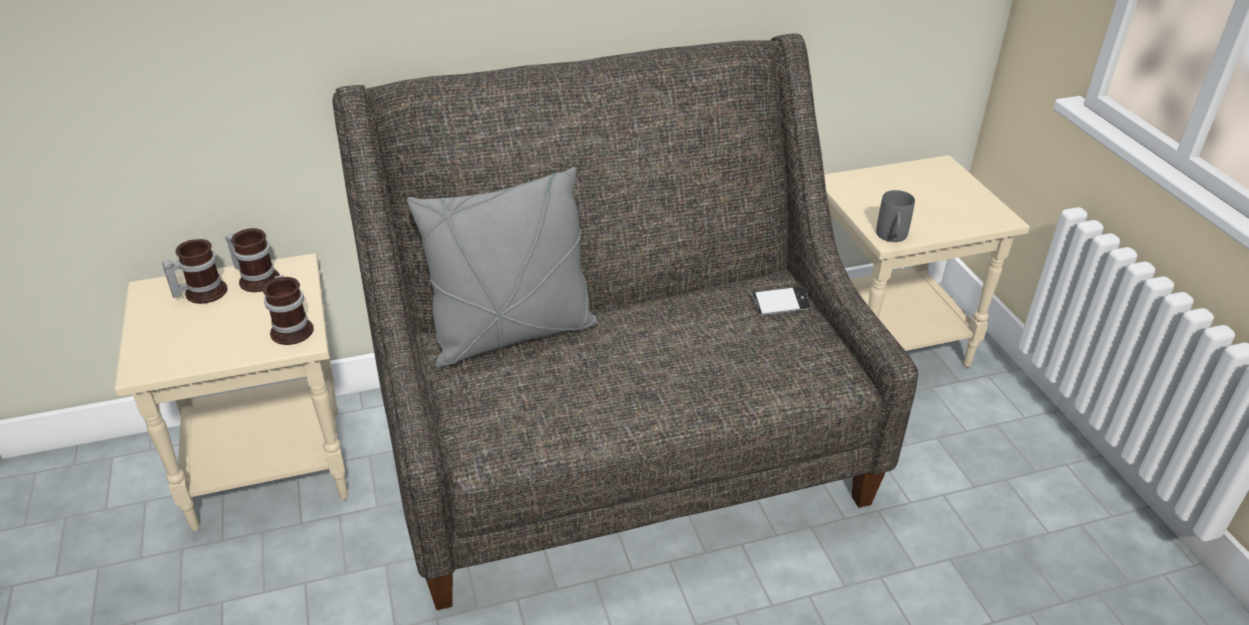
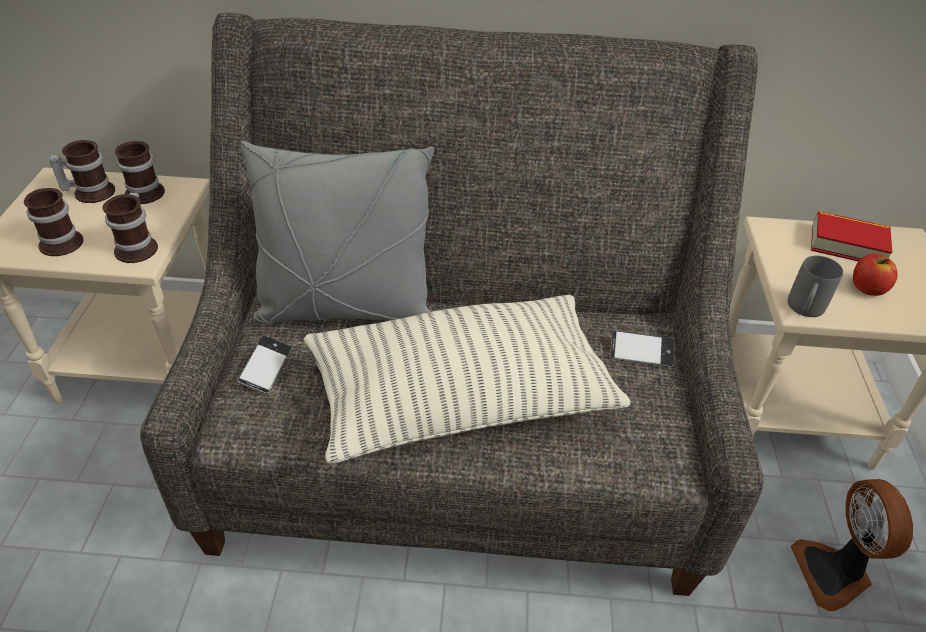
camera: 20 degrees right, 5 degrees up
none -> mug [24,188,83,256]
none -> phone [237,336,291,394]
none -> pillow [303,295,631,464]
none -> fan [791,479,913,611]
none -> book [811,211,892,261]
none -> apple [853,253,898,296]

